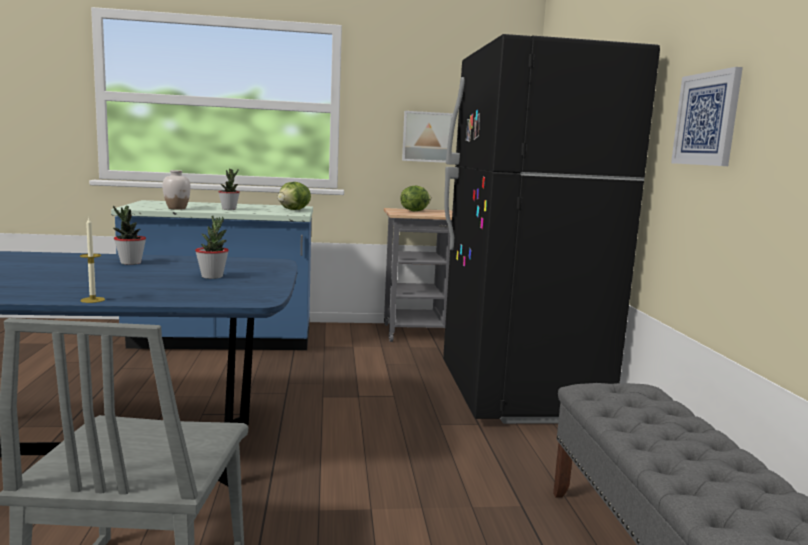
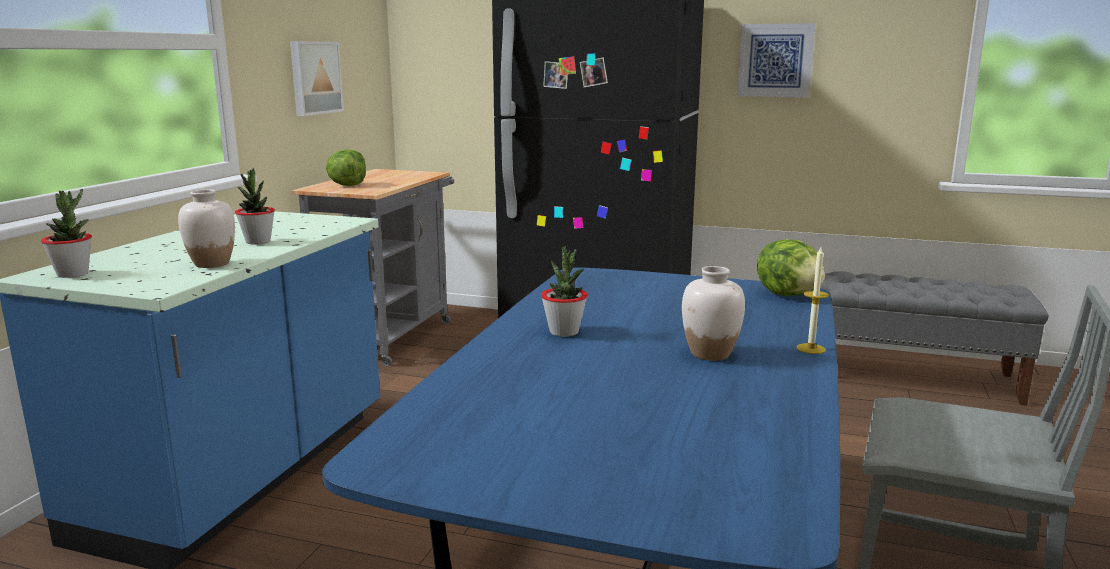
camera: 65 degrees left, 5 degrees up
potted plant [195,216,229,279] -> potted plant moved to [41,189,92,278]
lettuce [278,182,311,210] -> lettuce moved to [757,239,825,296]
none -> white vase [682,266,745,361]

